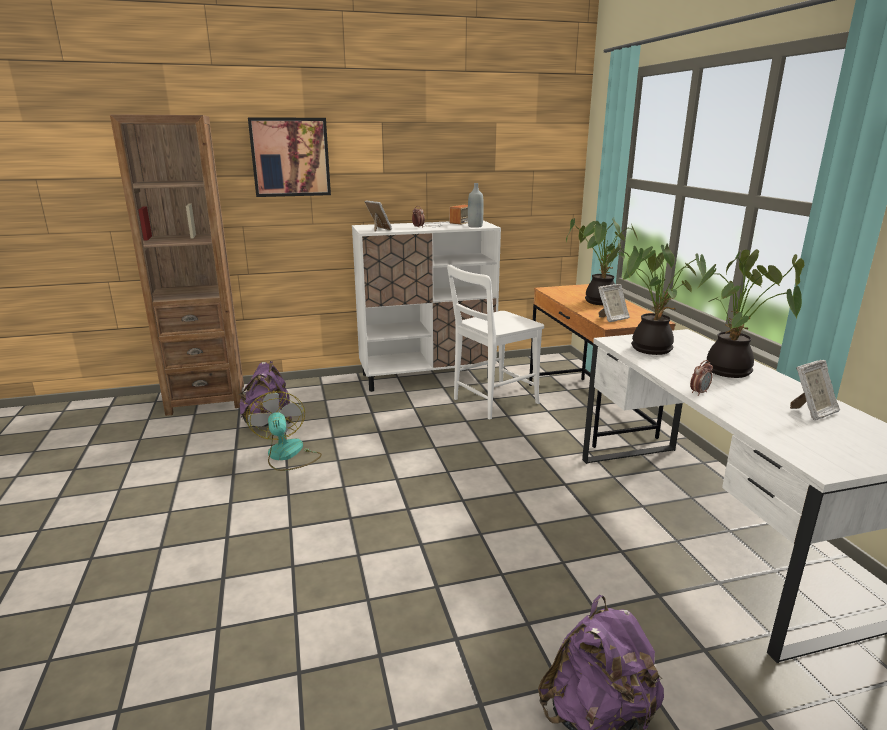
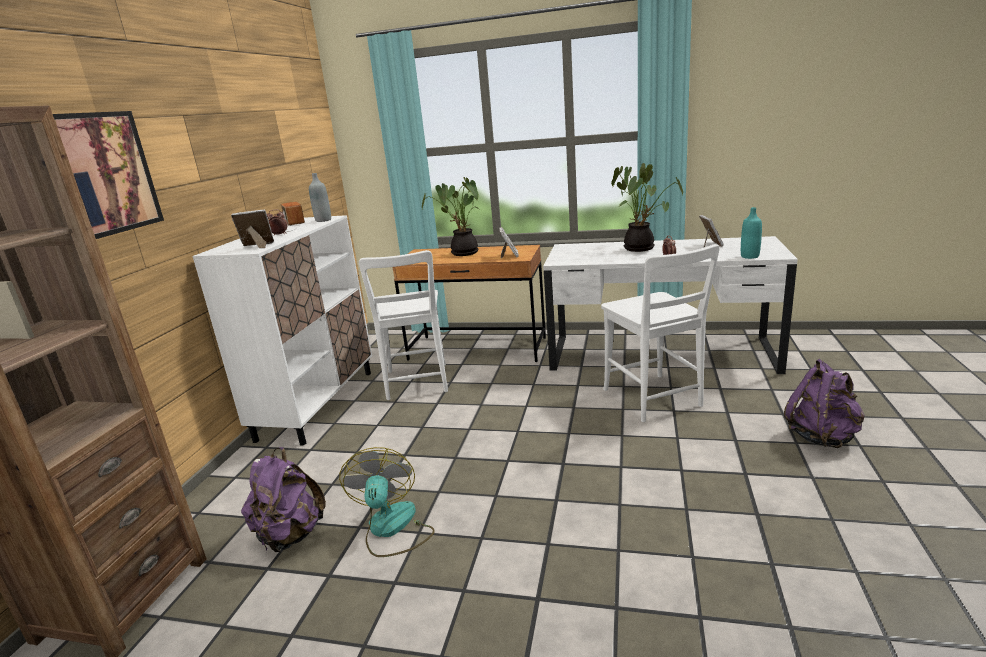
camera: 60 degrees left, 0 degrees up
fan [246,391,322,471] -> fan turned 75 degrees clockwise [339,447,435,557]
potted plant [606,241,706,355] -> none
none -> white chair [601,244,720,422]
none -> turquoise bottle [741,207,762,259]

